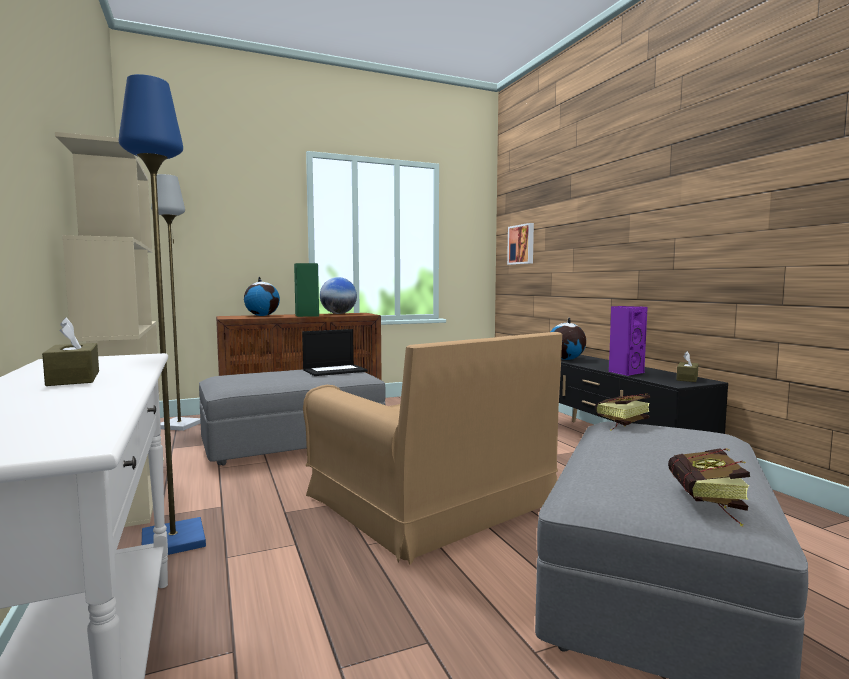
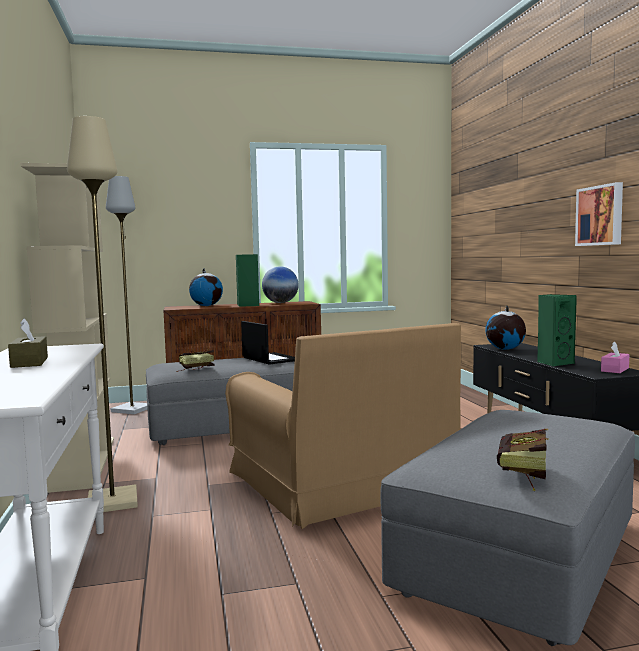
camera: 10 degrees right, 0 degrees up
blue floor lamp [119,74,206,555] -> beige floor lamp [67,116,138,512]
laptop [302,329,368,376] -> laptop turned 105 degrees counterclockwise [241,321,295,365]
picture [507,223,534,265] -> picture moved to [575,182,623,246]
book [595,393,650,431] -> book moved to [176,349,214,372]
purple speaker [609,306,648,376] -> green speaker [537,294,577,366]
brown tissue box [676,351,699,382] -> pink tissue box [601,341,629,373]

